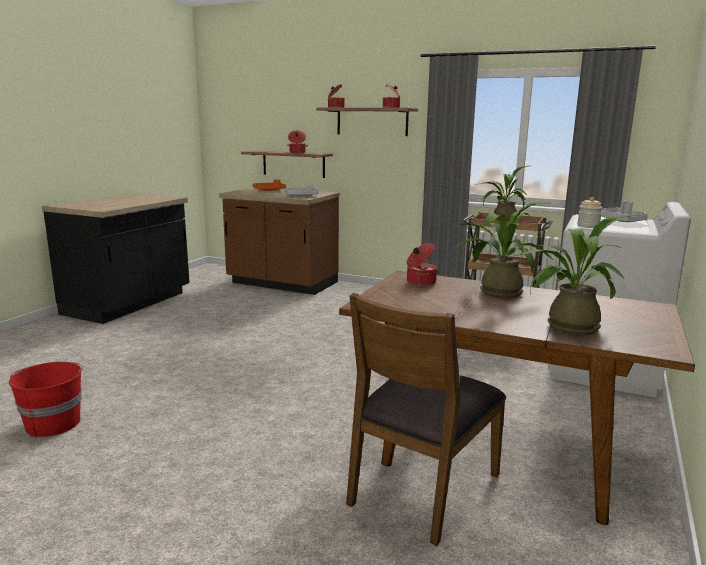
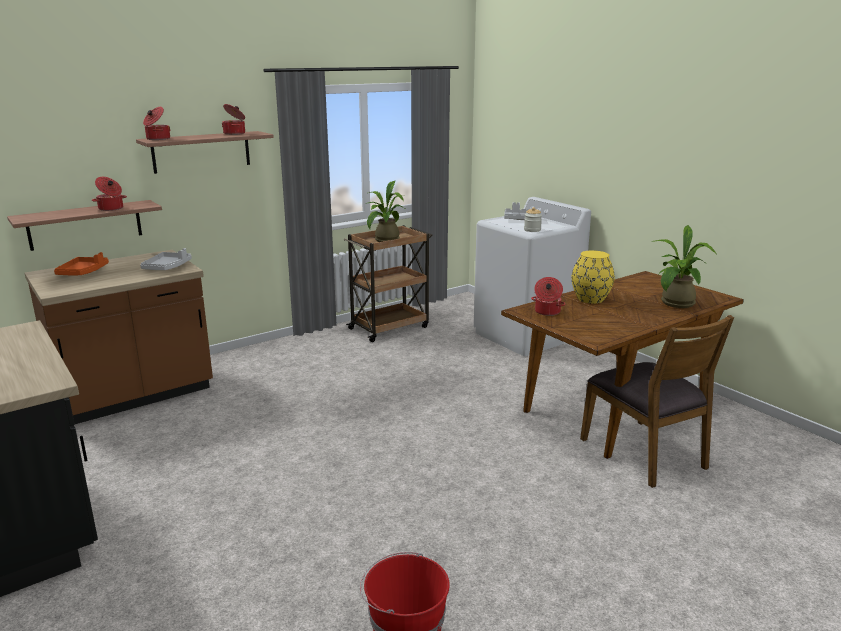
camera: 60 degrees left, 5 degrees up
potted plant [451,202,554,299] -> yellow vase [572,250,615,304]

